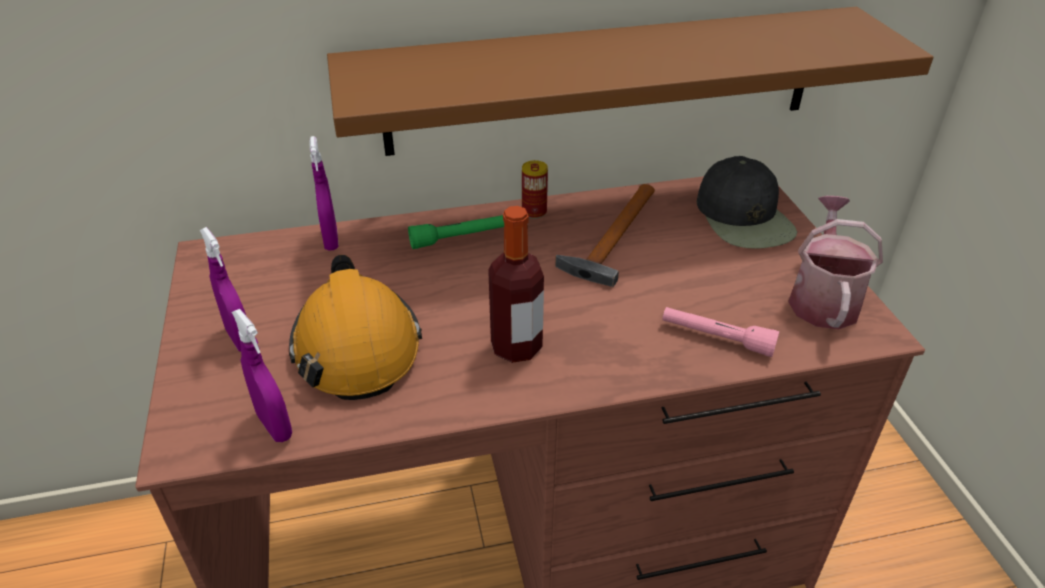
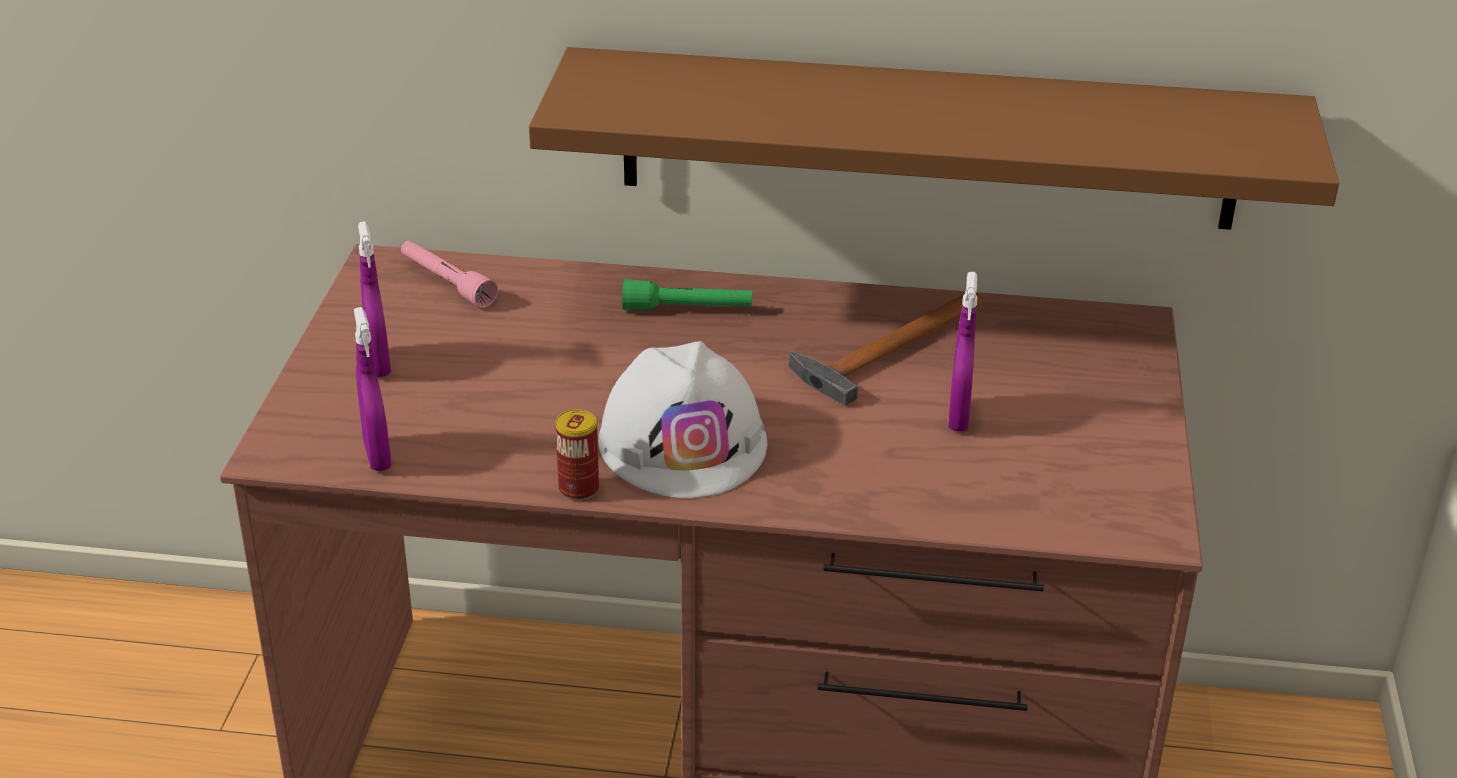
camera: 20 degrees right, 5 degrees down
orange hard hat [289,255,422,400] -> none
purple spray bottle [310,136,339,251] -> purple spray bottle moved to [948,272,977,432]
bottle [488,206,544,363] -> white hard hat [598,341,767,499]
can [522,160,548,219] -> can moved to [556,409,599,501]
pink flashlight [662,307,780,357] -> pink flashlight moved to [401,240,498,308]
black cap [697,156,797,249] -> none
watering can [788,196,883,329] -> none

